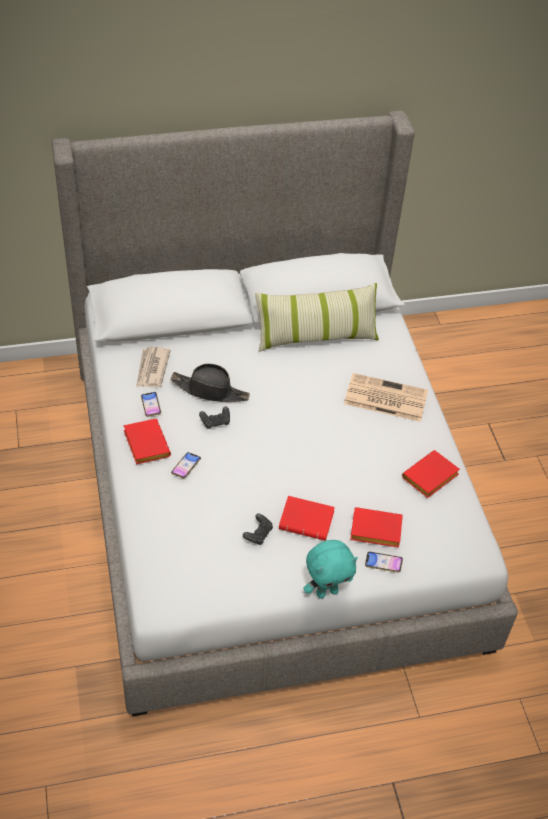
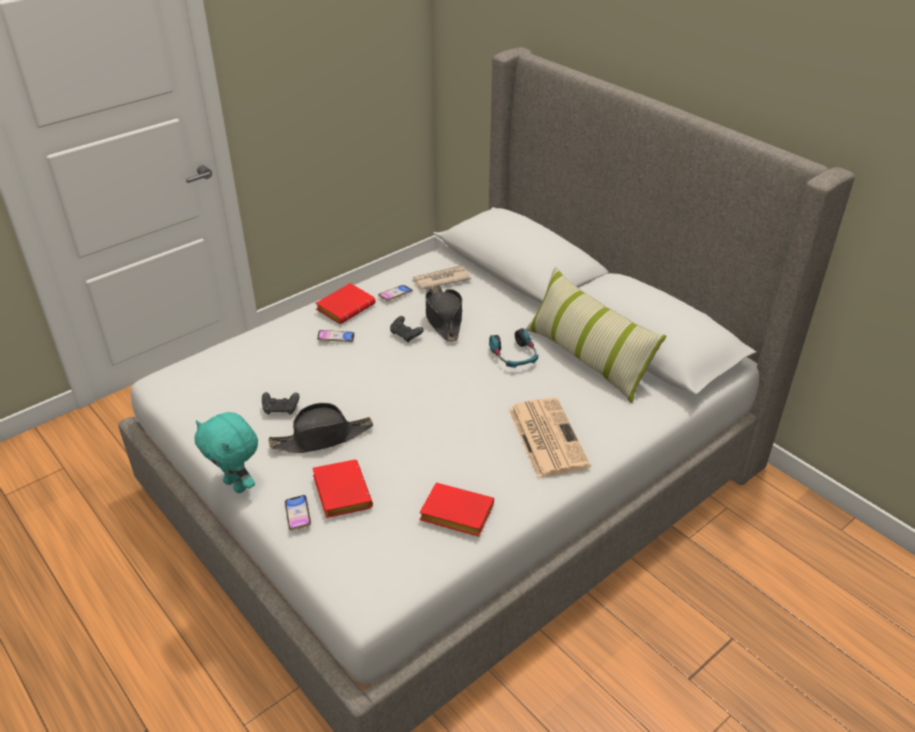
camera: 65 degrees right, 10 degrees down
red book [279,496,335,541] -> black hat [268,403,373,453]
none -> headphones [489,328,538,368]

